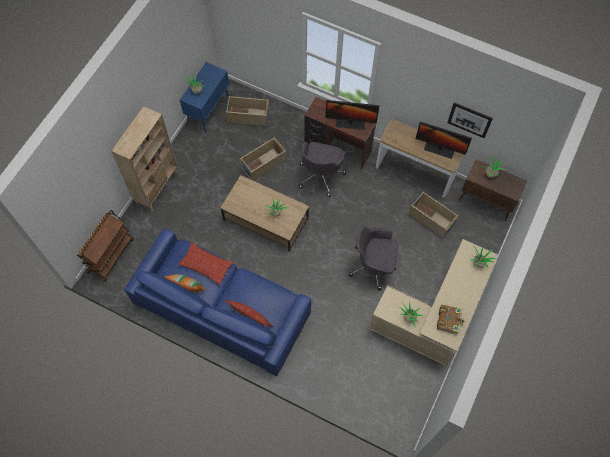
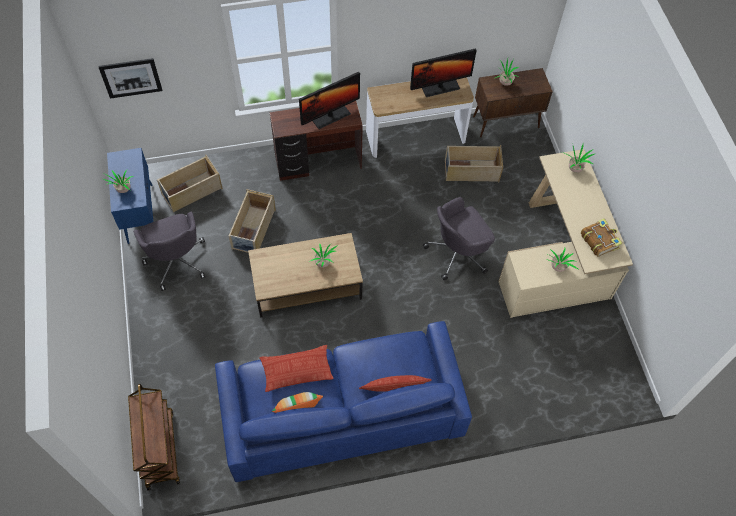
camera: 40 degrees left, 5 degrees down
beige bookcase [111,106,179,211] -> none
grey office chair [299,141,346,197] -> grey office chair moved to [133,212,206,291]
picture [447,102,493,138] -> picture moved to [98,58,162,99]

